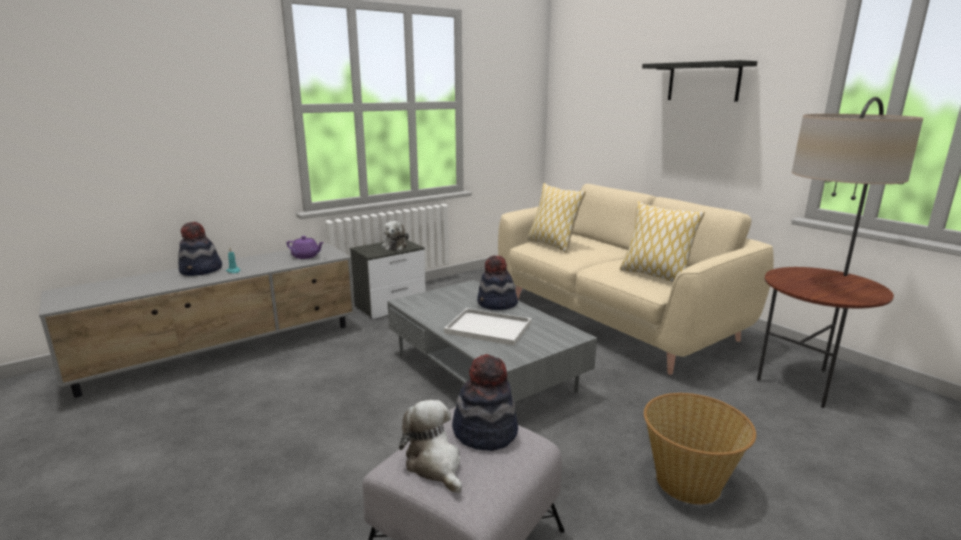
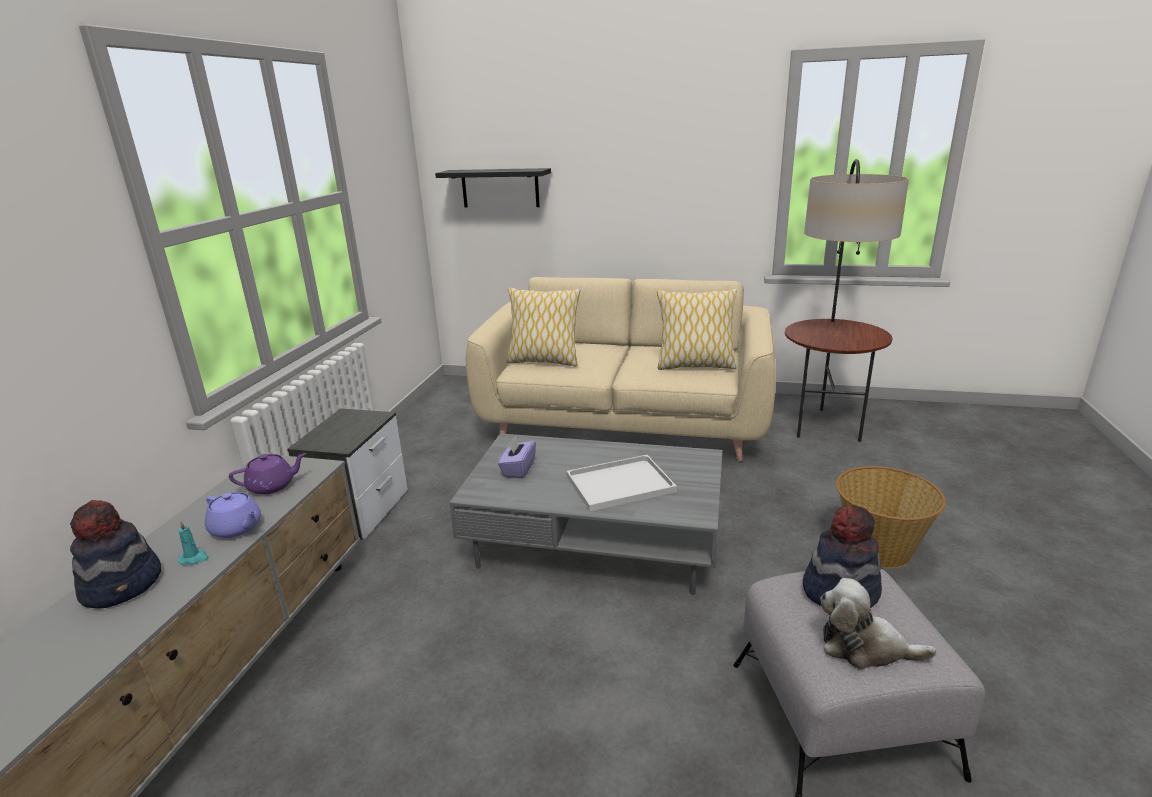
camera: 40 degrees left, 5 degrees up
plush toy [382,221,409,250] -> none
hat [477,256,518,310] -> none
black shelf [642,60,758,102] -> black shelf moved to [435,168,551,208]
none -> purple teapot [205,492,261,538]
none -> purple tissue box [498,435,536,479]

